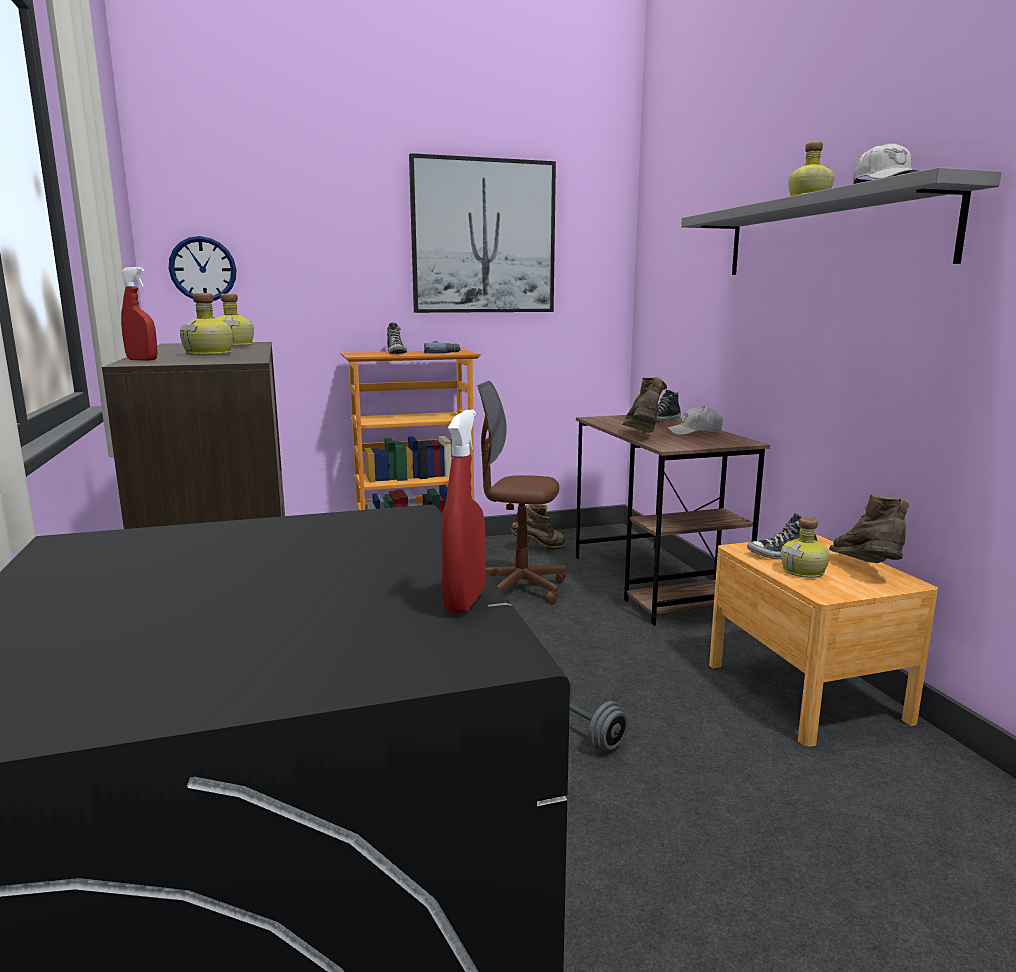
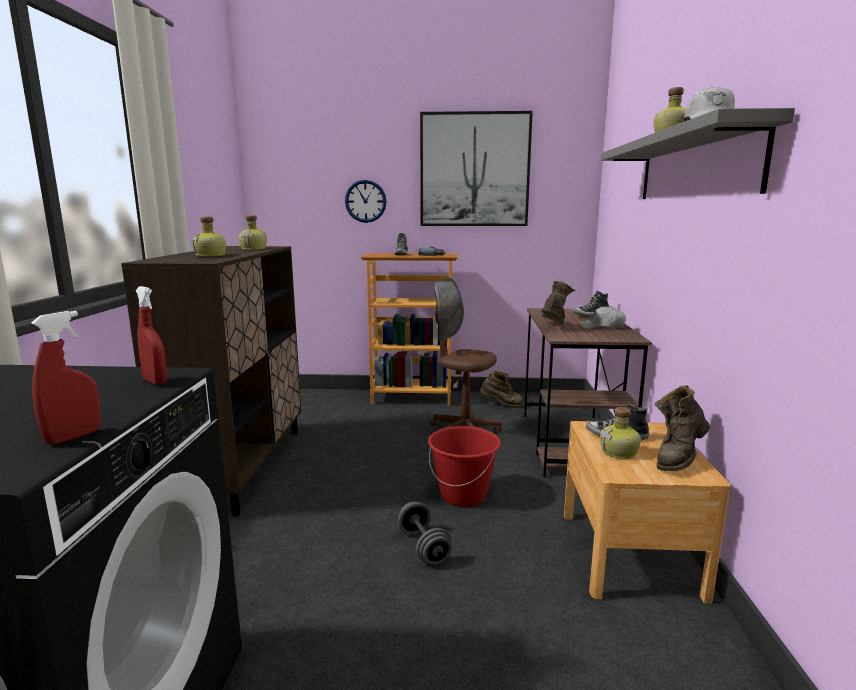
camera: 20 degrees right, 0 degrees up
red spray bottle [121,267,157,361] -> red spray bottle moved to [136,286,167,385]
wall clock [169,236,236,301] -> wall clock moved to [345,180,386,223]
brown boot [829,494,909,563] -> brown boot turned 150 degrees counterclockwise [655,385,710,471]
none -> red bucket [428,426,501,507]

